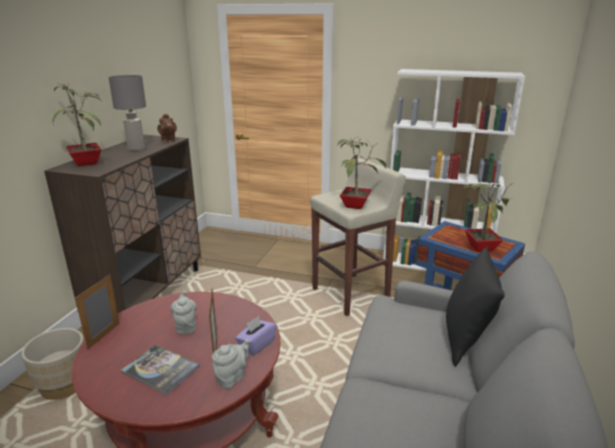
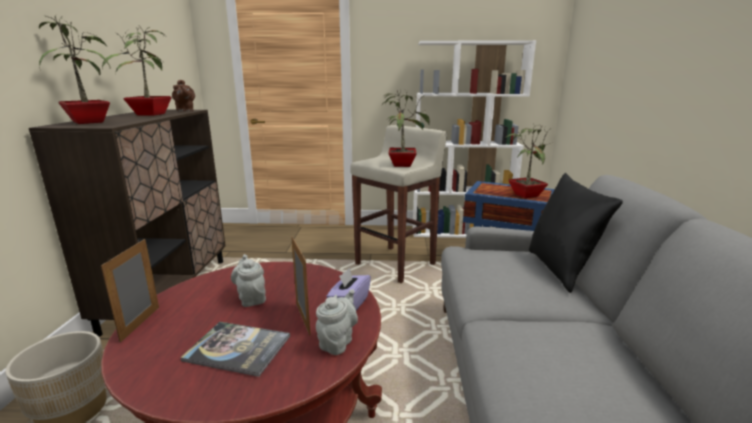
camera: 15 degrees left, 5 degrees down
grey table lamp [108,75,146,151] -> potted plant [102,26,172,116]

